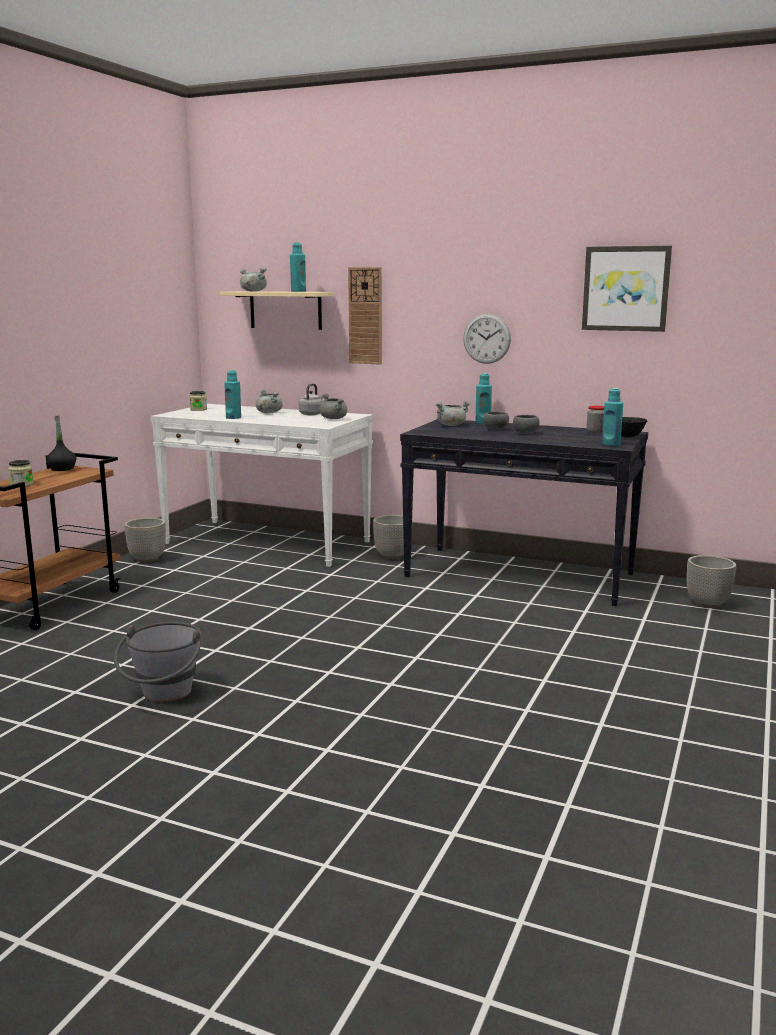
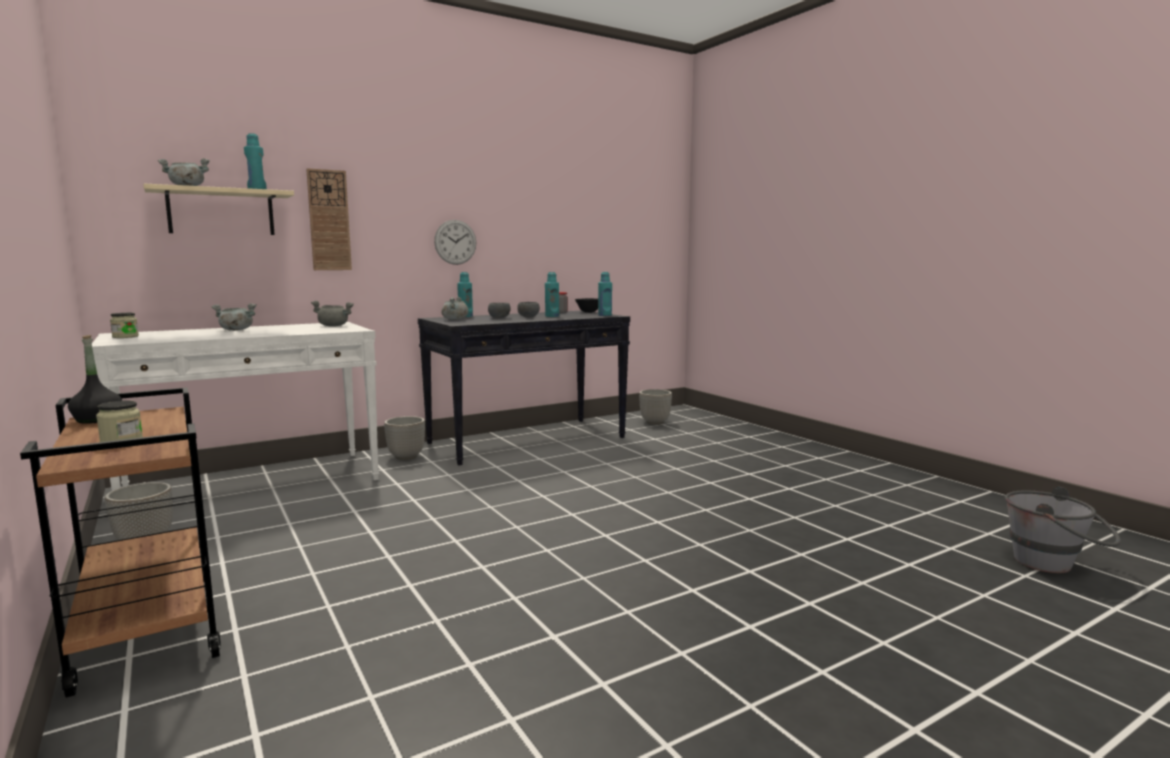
camera: 55 degrees left, 5 degrees down
grey bucket [114,622,202,702] -> grey bucket moved to [1005,487,1121,573]
turquoise bottle [224,370,241,419] -> turquoise bottle moved to [545,272,559,317]
grey kettle [299,384,323,415] -> none
picture [582,246,672,332] -> none

